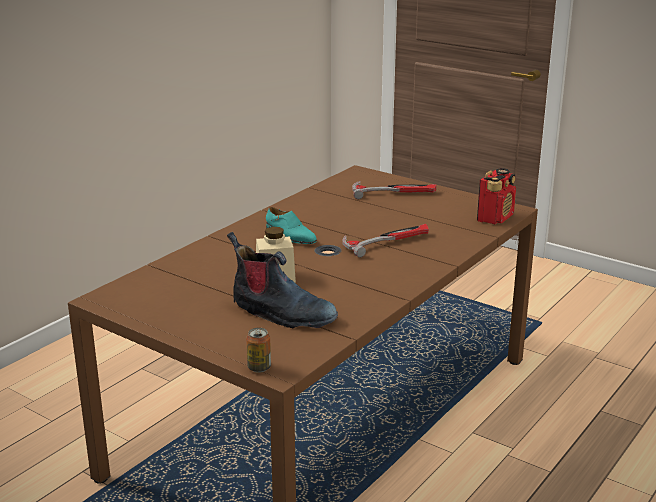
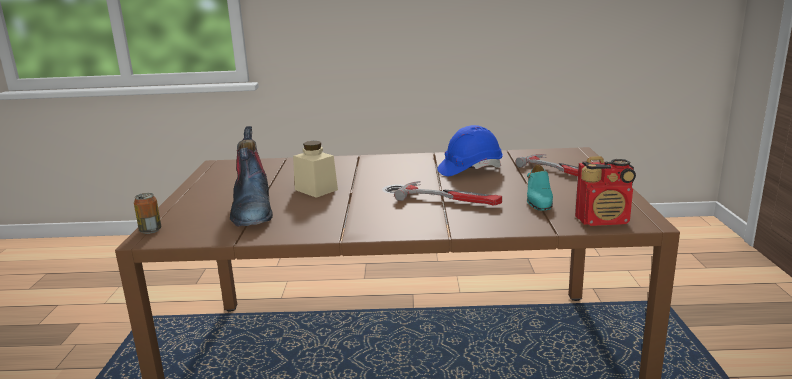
camera: 55 degrees right, 5 degrees down
turquoise shoe [266,207,317,244] -> turquoise shoe moved to [527,165,553,211]
none -> blue hard hat [437,125,503,176]

